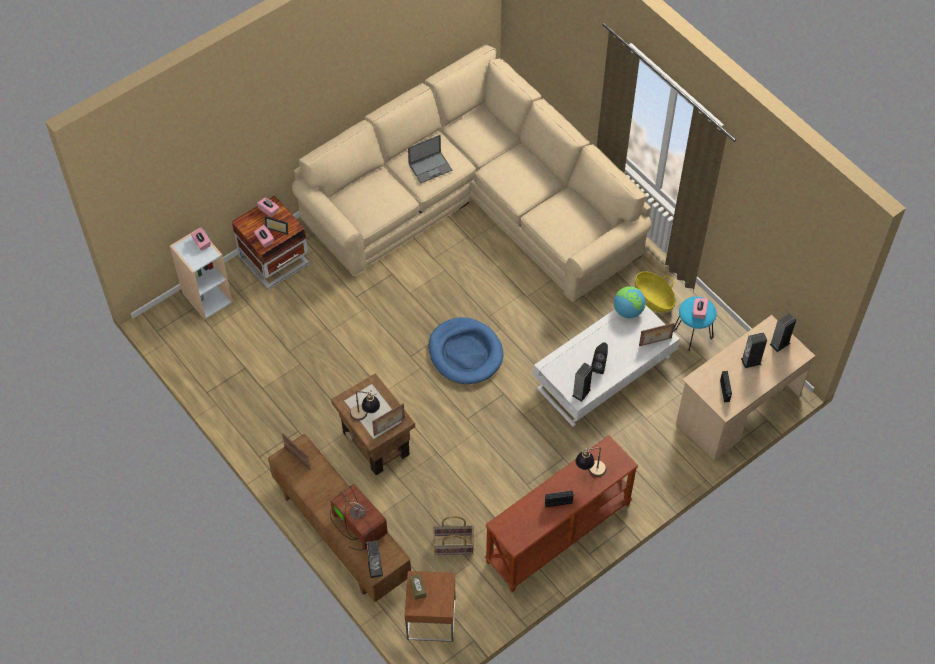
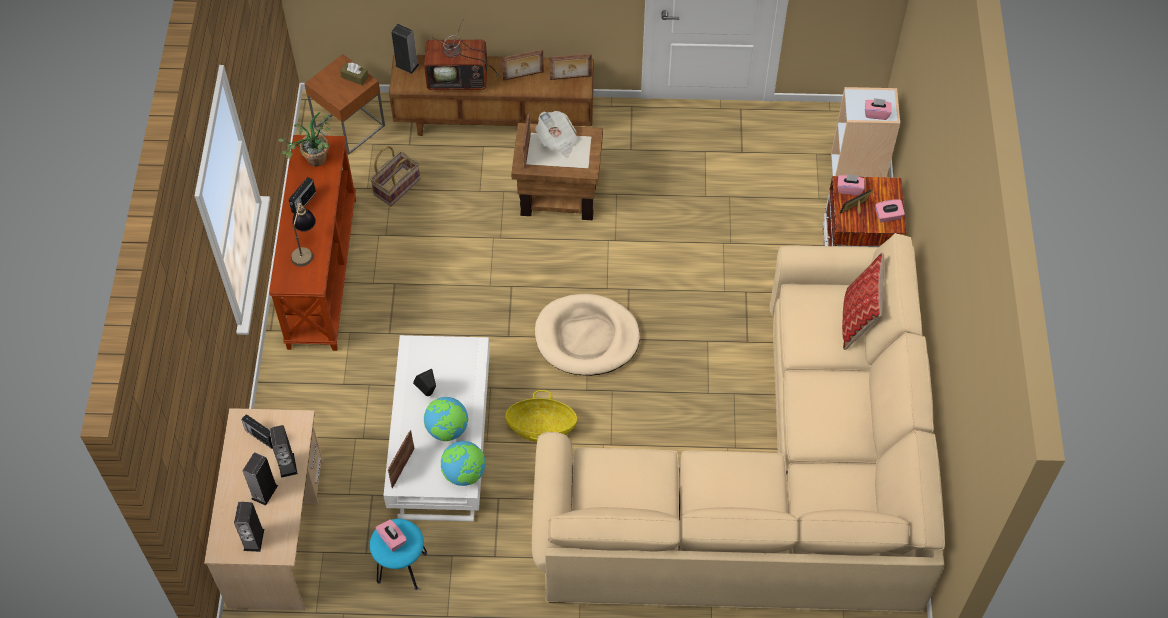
camera: 130 degrees right, 0 degrees up
table lamp [350,390,380,421] -> newspaper [535,111,579,157]
laptop [408,135,452,184] -> none
blue dog bed [429,317,504,384] -> beige dog bed [535,294,640,376]
speaker [572,363,593,402] -> speaker moved to [269,425,298,478]
basket [635,271,676,313] -> basket moved to [505,390,577,442]
none -> potted plant [278,112,331,167]
none -> globe [424,397,468,441]
none -> picture frame [502,49,544,81]
none -> pillow [842,253,884,350]

